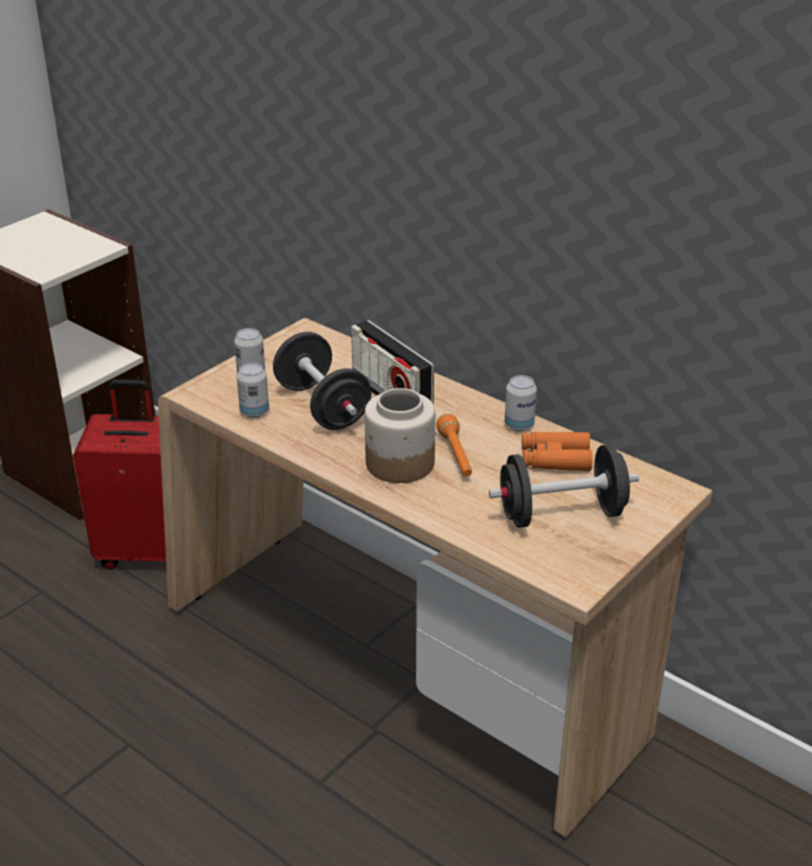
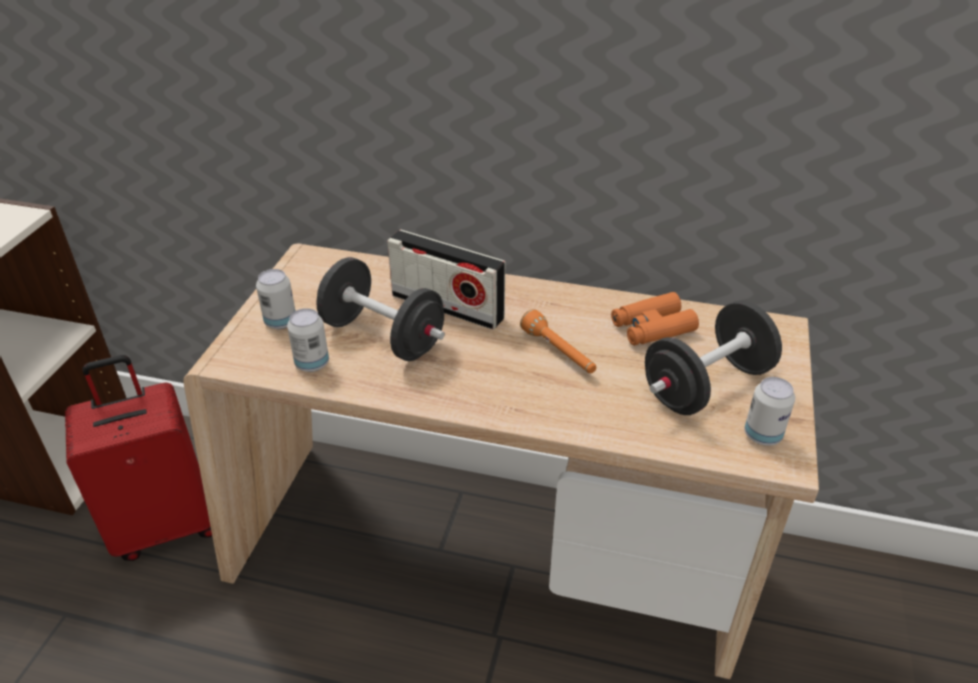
camera: 25 degrees left, 5 degrees up
jar [365,388,435,483] -> none
can [505,375,537,431] -> can moved to [744,377,795,446]

